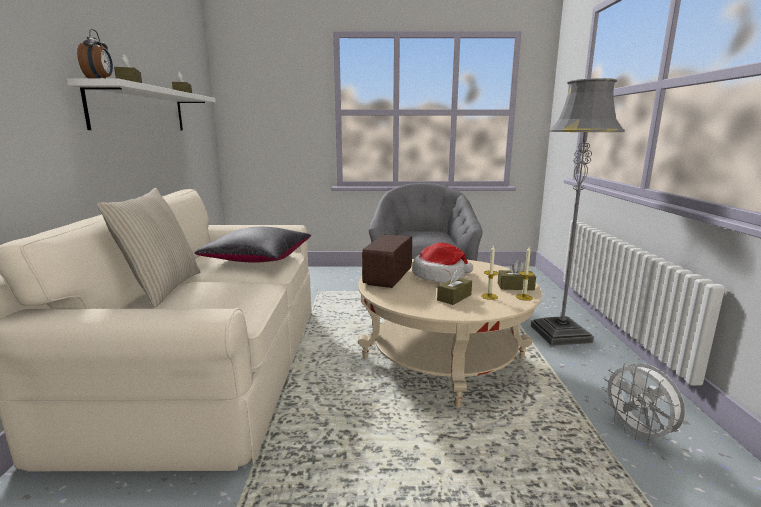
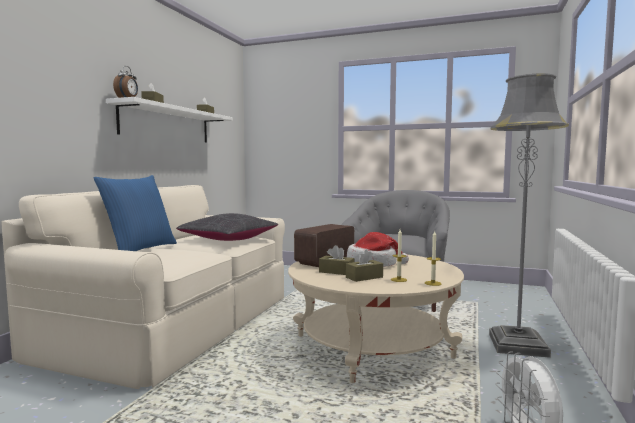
camera: 20 degrees right, 10 degrees down
beige pillow [96,188,200,308] -> blue pillow [94,175,177,251]
brown tissue box [498,260,536,290] -> brown tissue box moved to [319,245,354,275]

